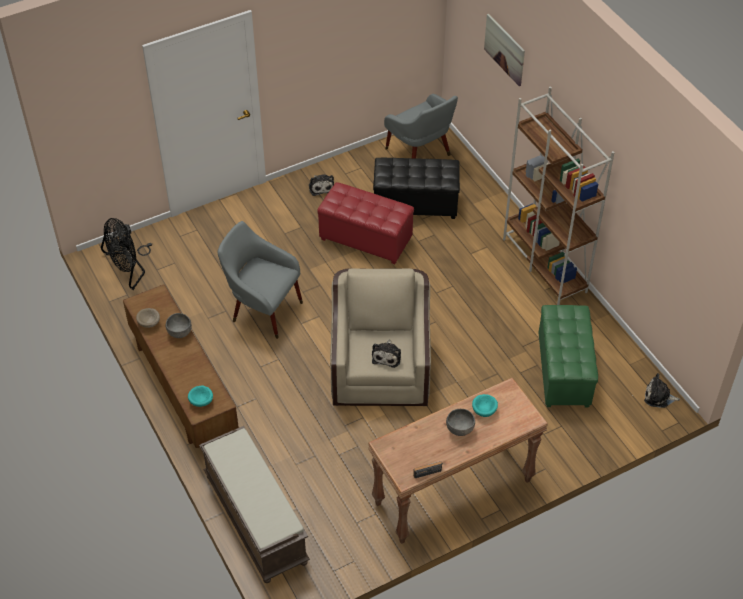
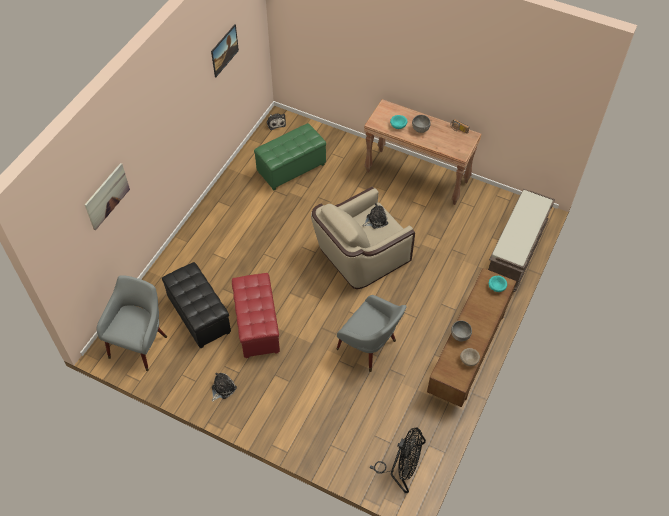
camera: 125 degrees left, 5 degrees up
grey armchair [218,221,303,339] -> grey armchair turned 45 degrees counterclockwise [337,295,407,372]
brown bookcase [503,87,615,305] -> none
none -> picture [211,24,239,77]

